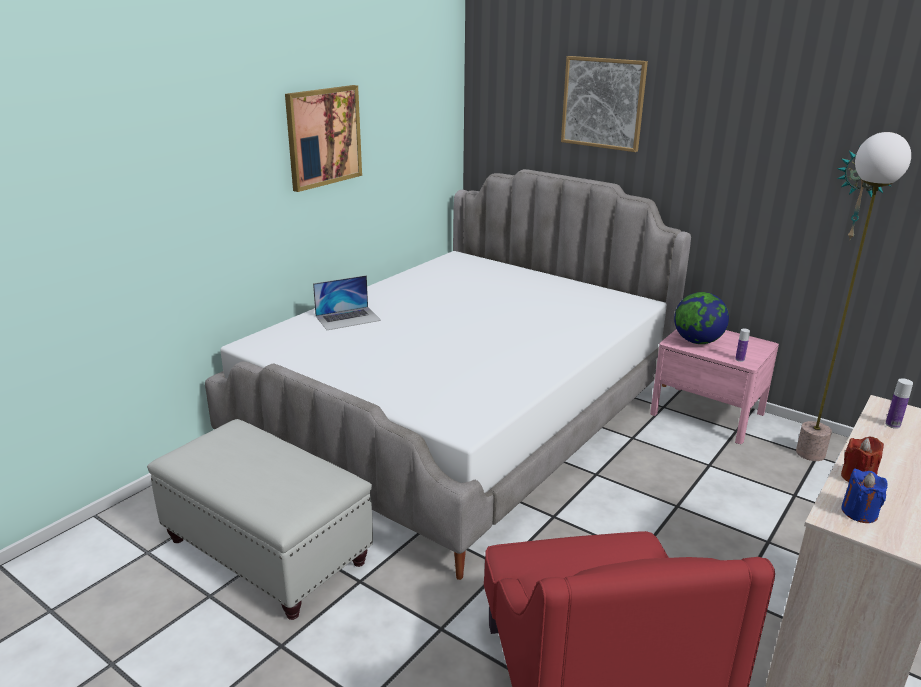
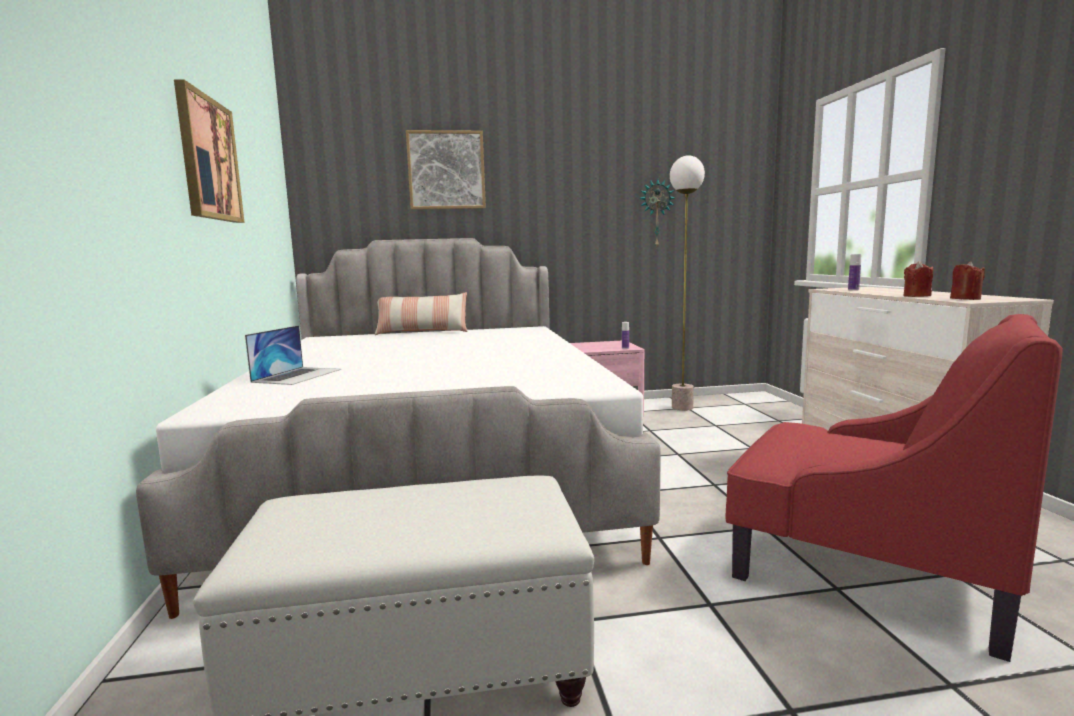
camera: 45 degrees left, 15 degrees down
globe [674,292,729,344] -> none
blue candle [841,468,887,523] -> red candle [950,261,985,300]
none -> pillow [375,292,467,335]

